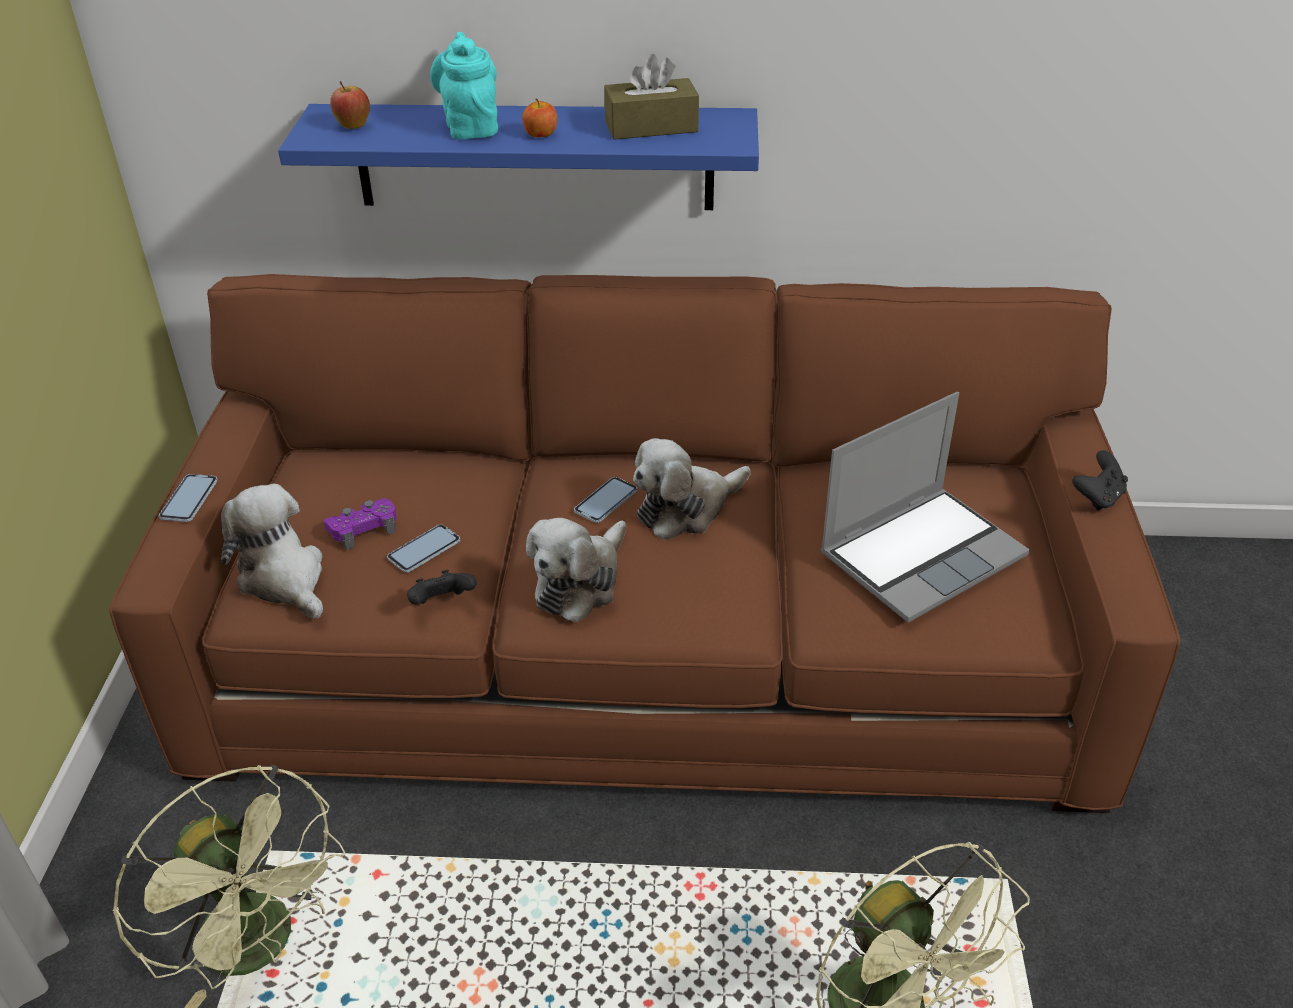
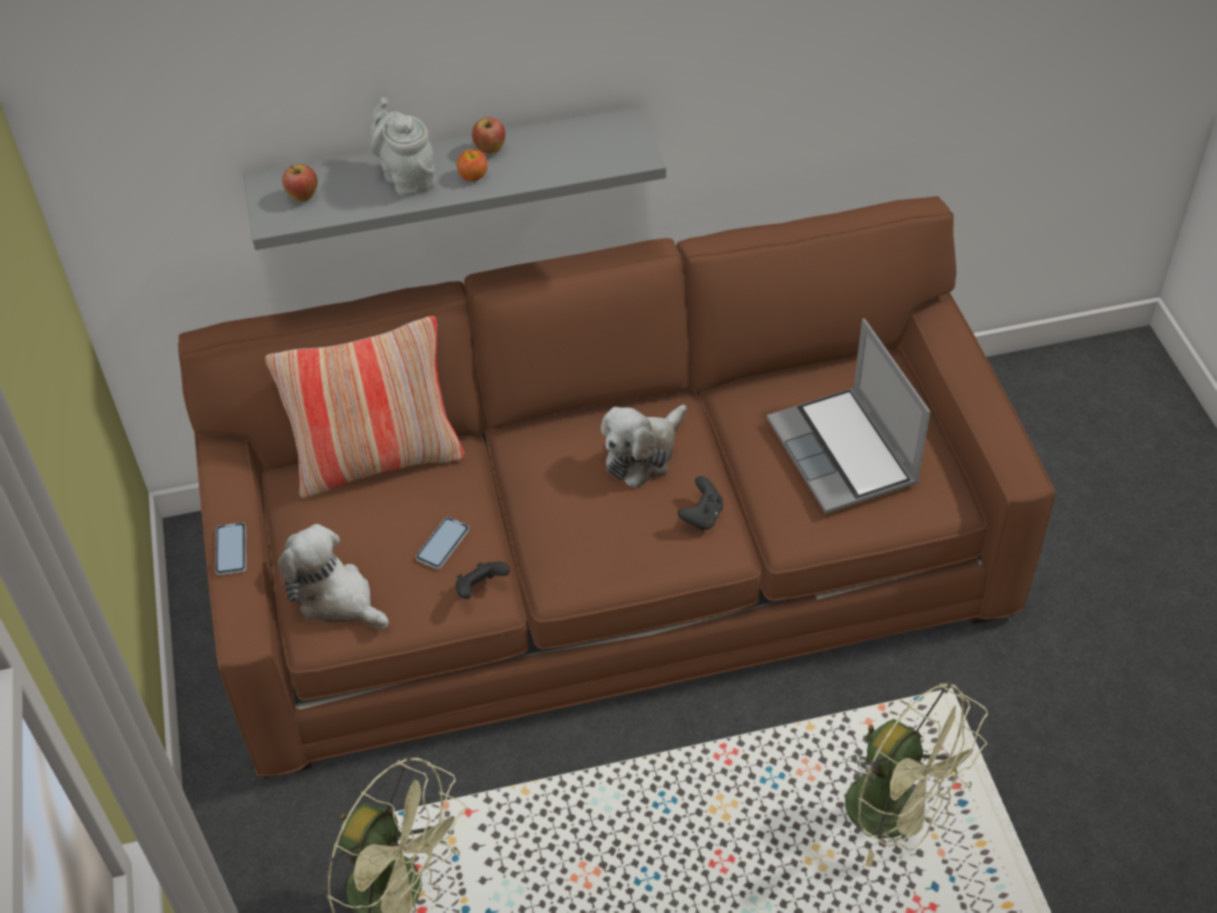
camera: 15 degrees left, 10 degrees up
blue shelf [278,104,759,210] -> grey shelf [243,106,666,250]
purple game controller [323,498,397,550] -> none
turquoise teapot [430,32,498,139] -> grey teapot [371,98,436,196]
plush toy [526,518,626,622] -> none
phone [574,477,637,523] -> none
brown tissue box [604,53,699,140] -> none
laptop [820,392,1030,623] -> laptop turned 120 degrees clockwise [767,318,931,514]
black game controller [1072,450,1128,511] -> black game controller moved to [678,476,723,531]
none -> pillow [265,316,464,498]
none -> apple [472,117,505,154]

